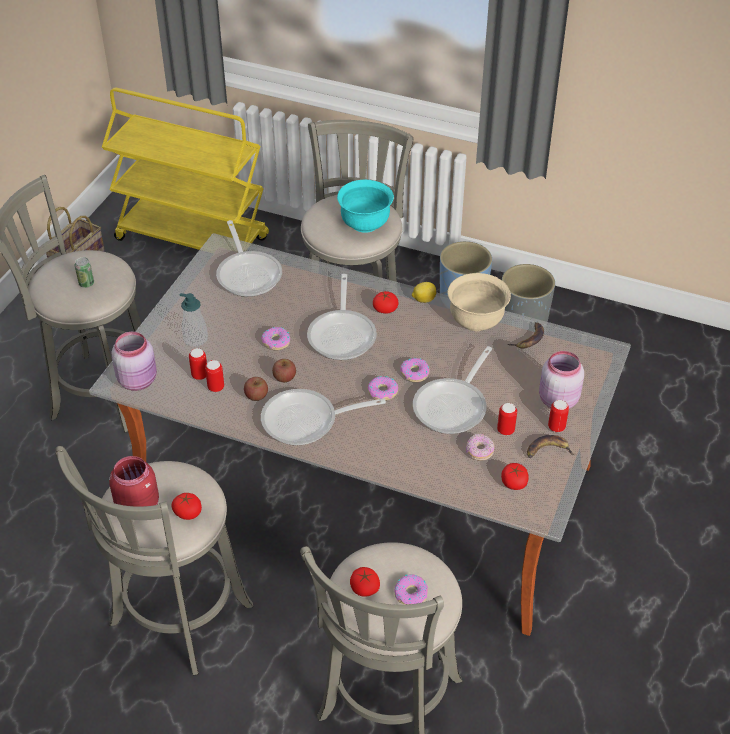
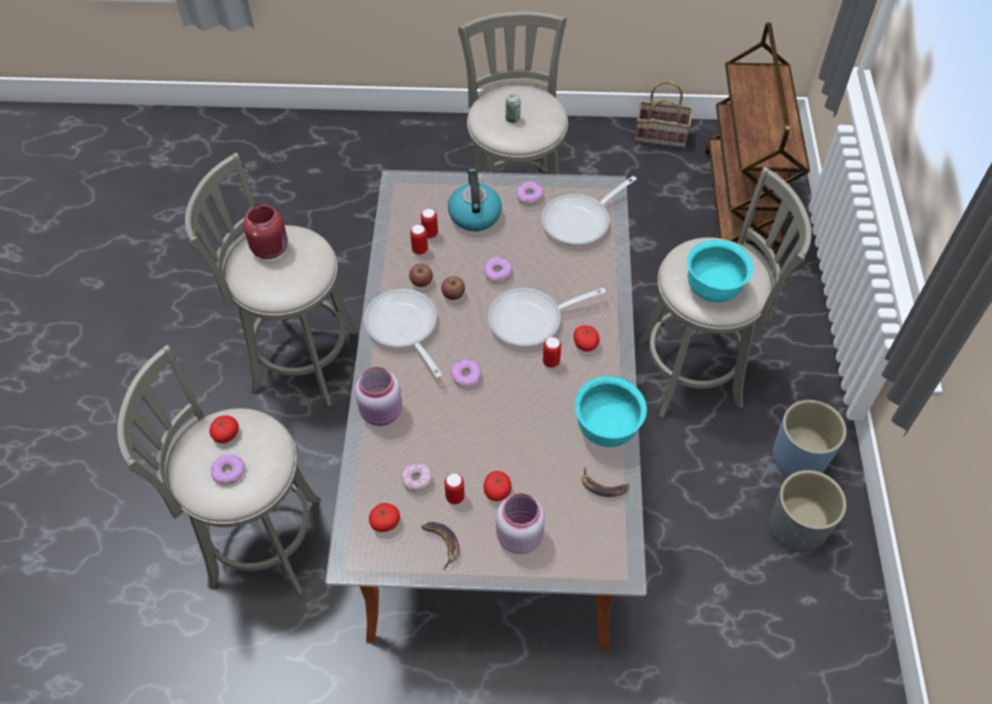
camera: 70 degrees right, 10 degrees up
yellow cart [102,88,269,250] -> brown cart [705,22,810,255]
pink jar [112,332,157,391] -> pink jar moved to [355,367,402,426]
tomato [172,493,202,520] -> tomato moved to [483,471,511,501]
soap dispenser [180,293,208,347] -> kettle [448,169,502,231]
donut [400,358,430,382] -> donut moved to [516,181,544,205]
lemon [412,282,436,303] -> none
frying pan [413,346,492,434] -> none
beige bowl [447,273,511,331] -> turquoise bowl [575,376,647,447]
can [548,400,569,433] -> can moved to [543,337,561,368]

